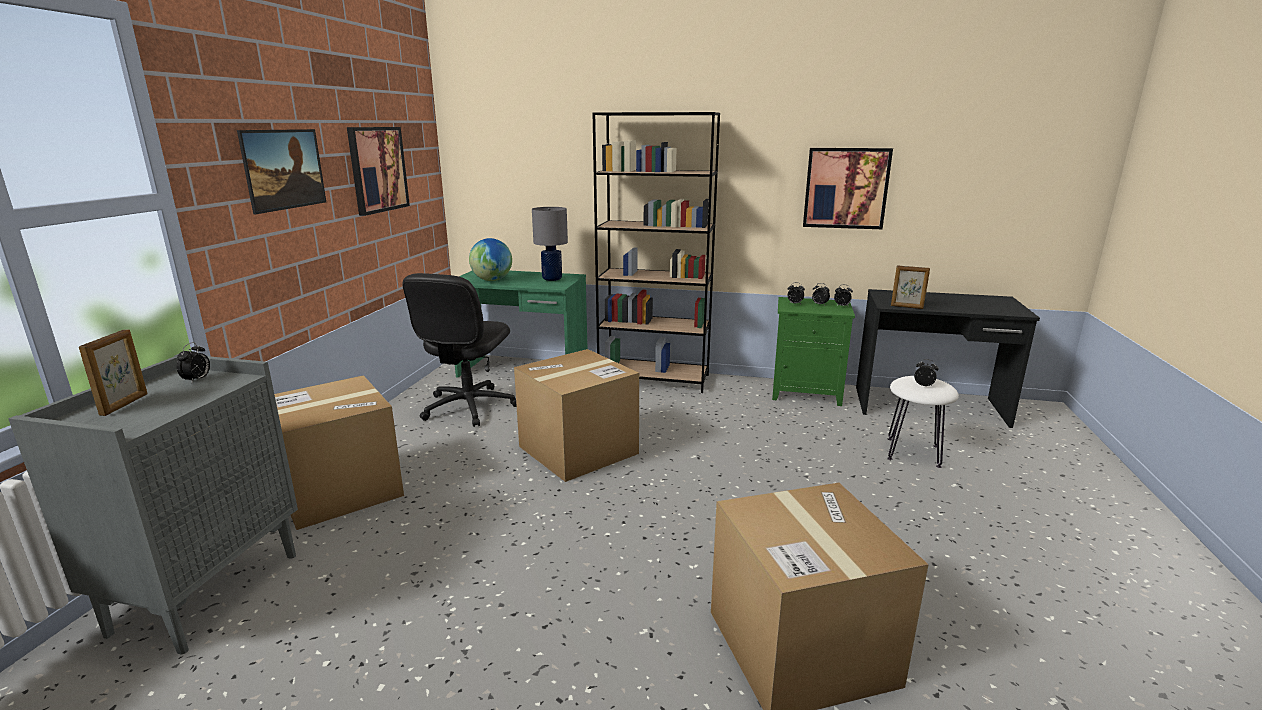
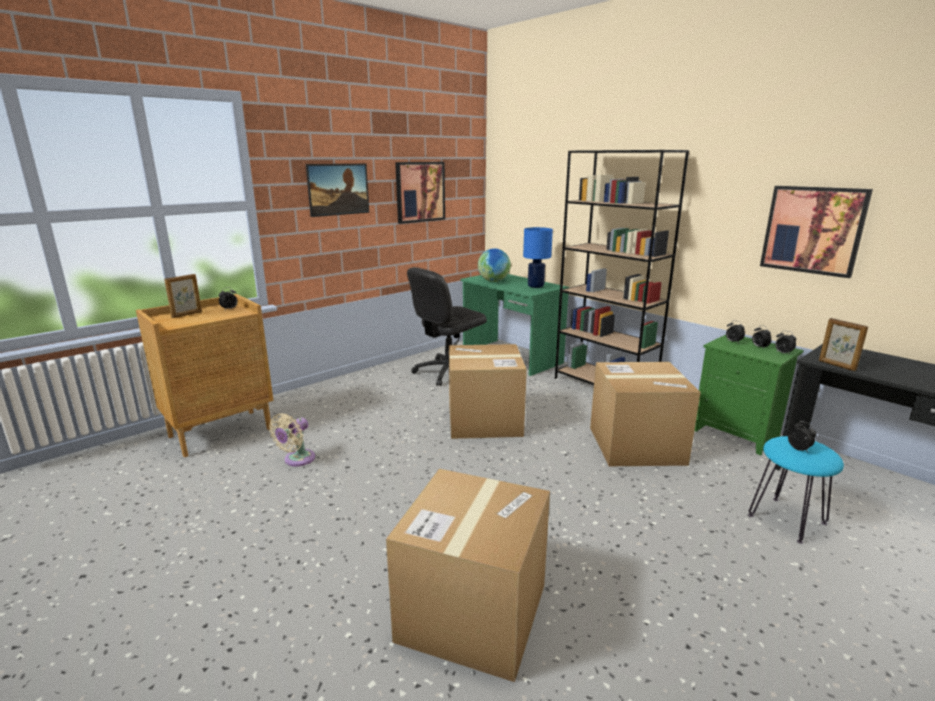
camera: 35 degrees right, 0 degrees up
grey cabinet [8,354,298,655] -> brown cabinet [136,294,274,457]
cardboard box [274,375,404,530] -> cardboard box moved to [590,362,701,466]
grey table lamp [532,207,568,281] -> blue table lamp [523,227,553,288]
white stool [887,376,959,468] -> turquoise stool [748,436,844,544]
none -> beige fan [269,413,315,466]

